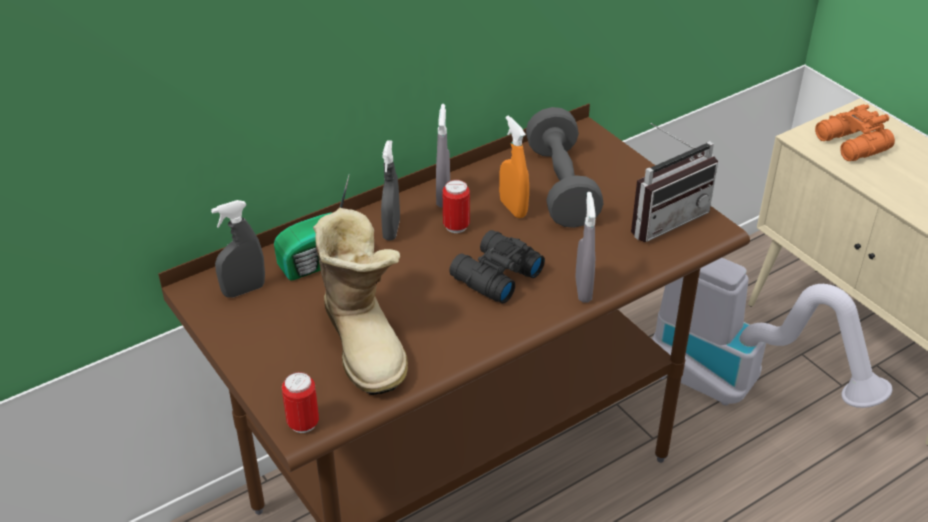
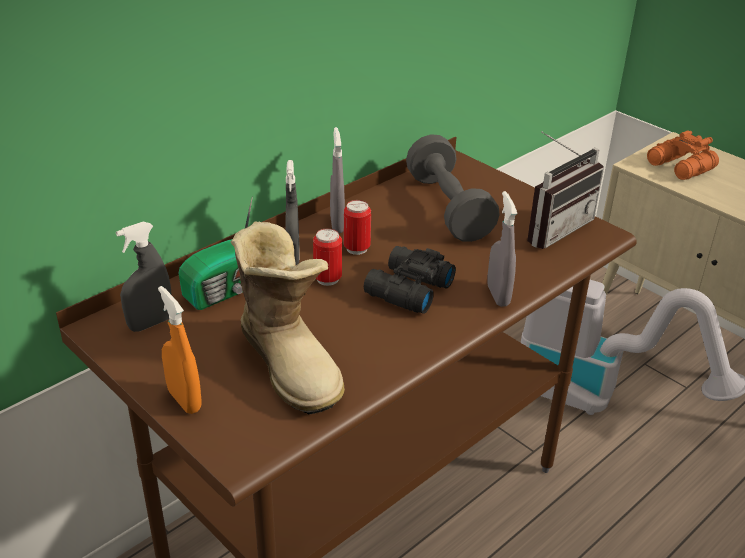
camera: 10 degrees left, 5 degrees down
can [282,372,319,433] -> can moved to [313,229,342,286]
orange spray bottle [499,116,529,218] -> orange spray bottle moved to [158,286,202,414]

